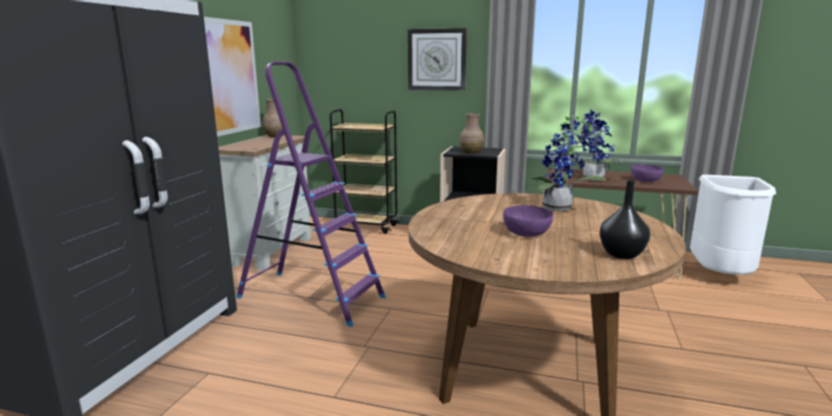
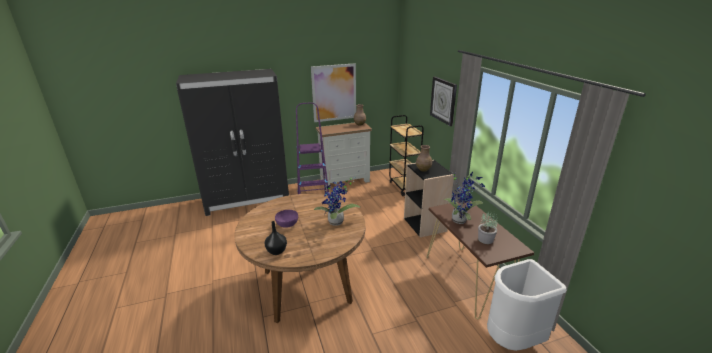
camera: 55 degrees right, 10 degrees up
purple bowl [631,164,664,182] -> potted plant [478,211,498,244]

